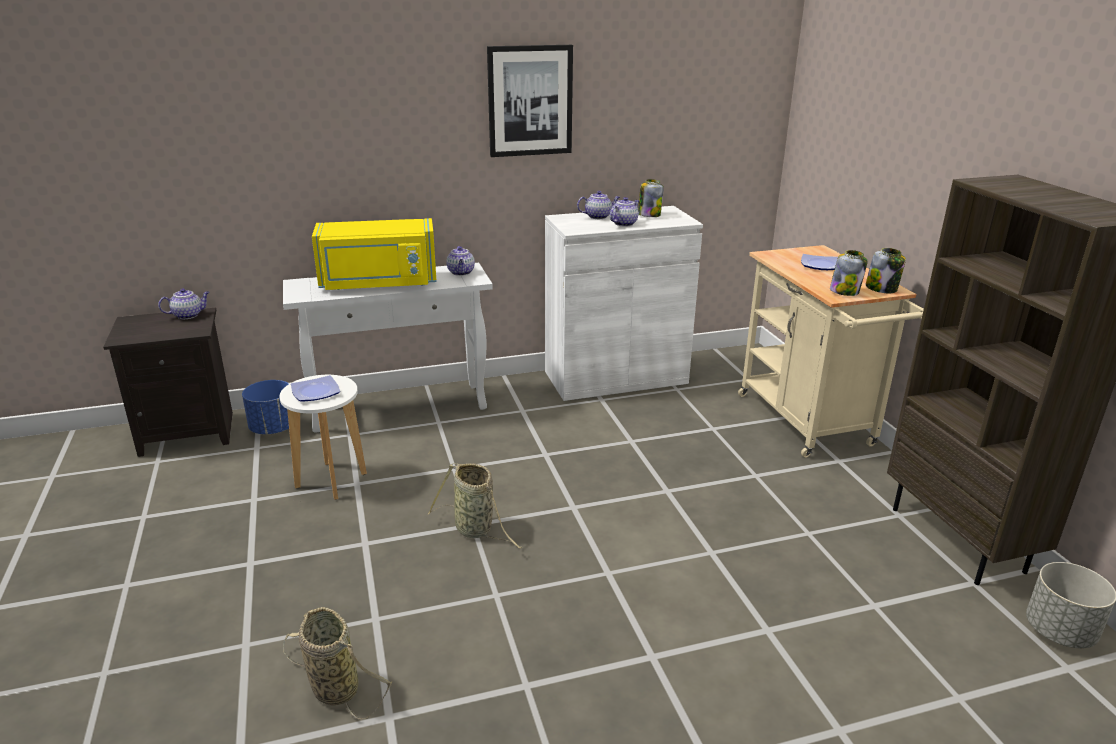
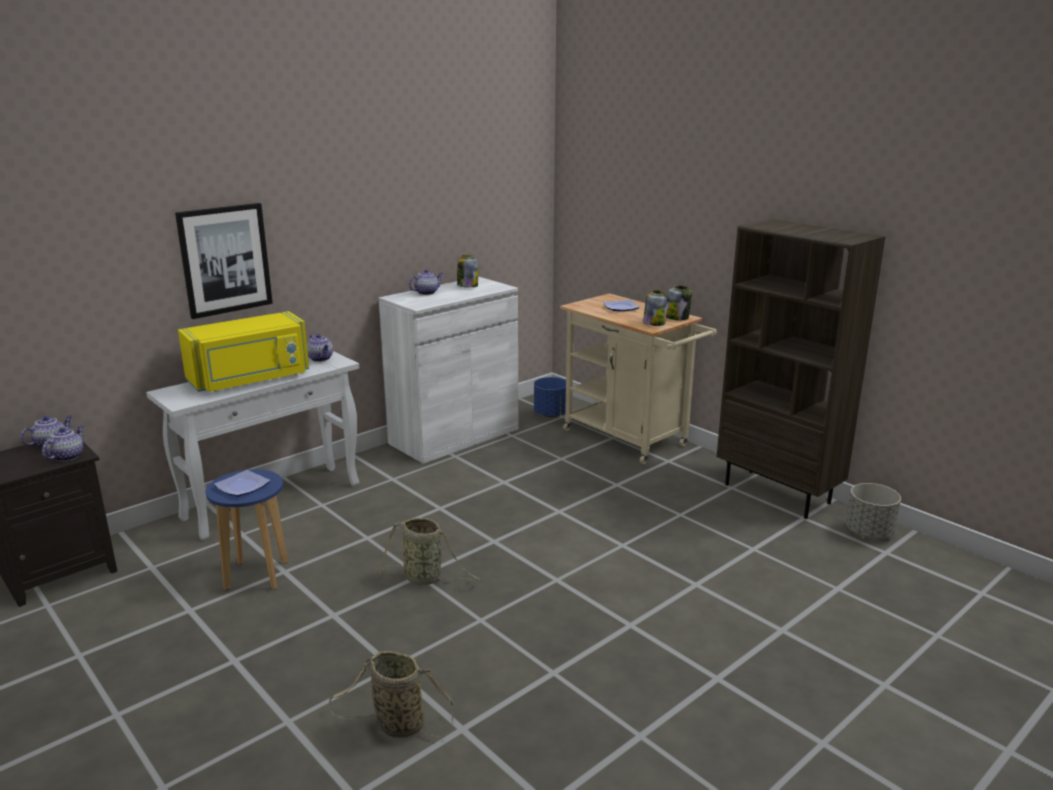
camera: 25 degrees left, 5 degrees down
blue planter [242,380,289,434] -> blue planter moved to [534,377,566,417]
white stool [279,375,367,500] -> blue stool [206,469,288,590]
picture [487,45,573,157] -> picture moved to [175,203,273,319]
teapot [610,197,639,227] -> teapot moved to [42,425,83,461]

